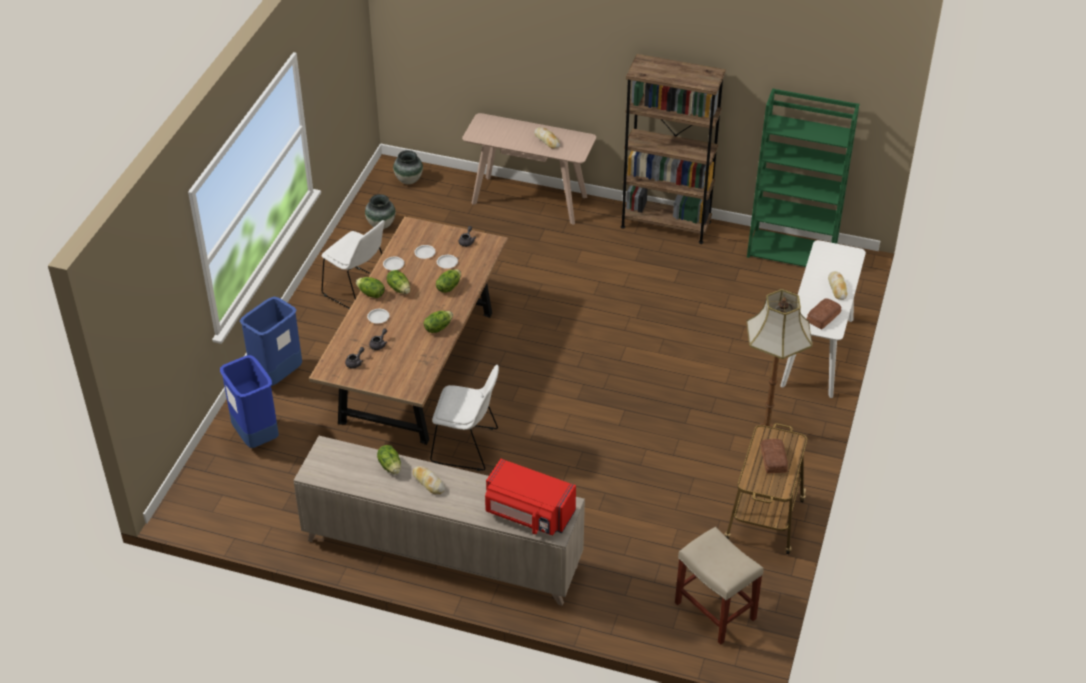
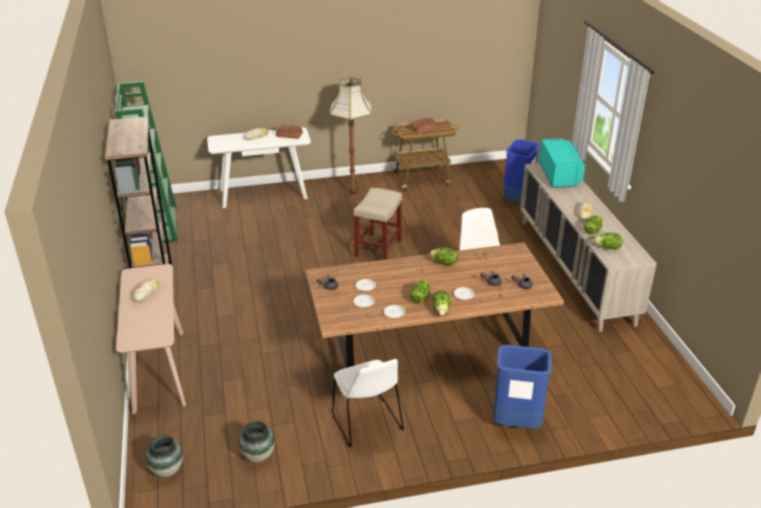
camera: 120 degrees left, 10 degrees down
blue trash can [220,355,279,448] -> blue trash can moved to [503,139,540,202]
white chair [321,220,385,309] -> white chair turned 150 degrees clockwise [332,359,404,447]
lettuce [436,269,461,293] -> lettuce moved to [593,233,623,249]
red microwave [485,459,576,535] -> turquoise microwave [539,138,585,188]
beige stool [675,527,764,645] -> beige stool moved to [354,188,402,260]

